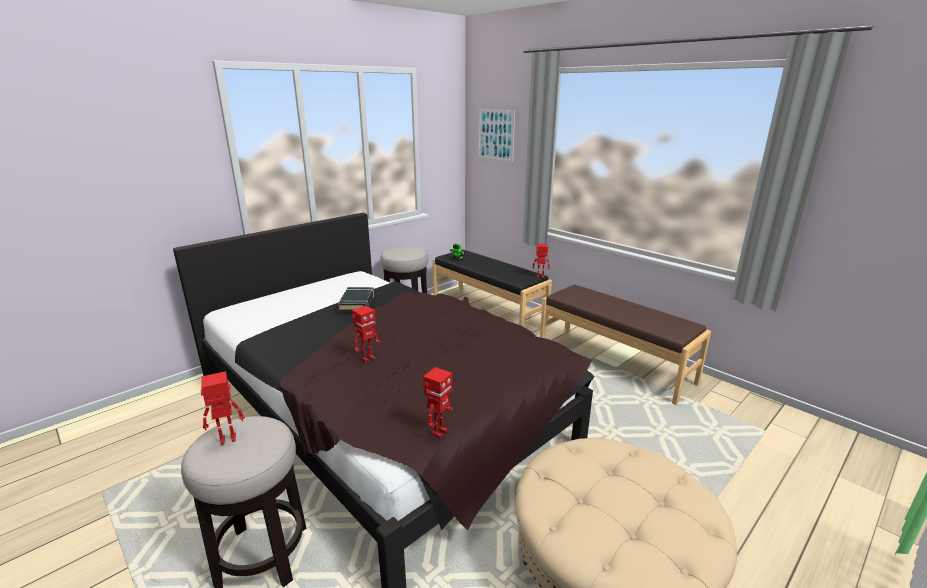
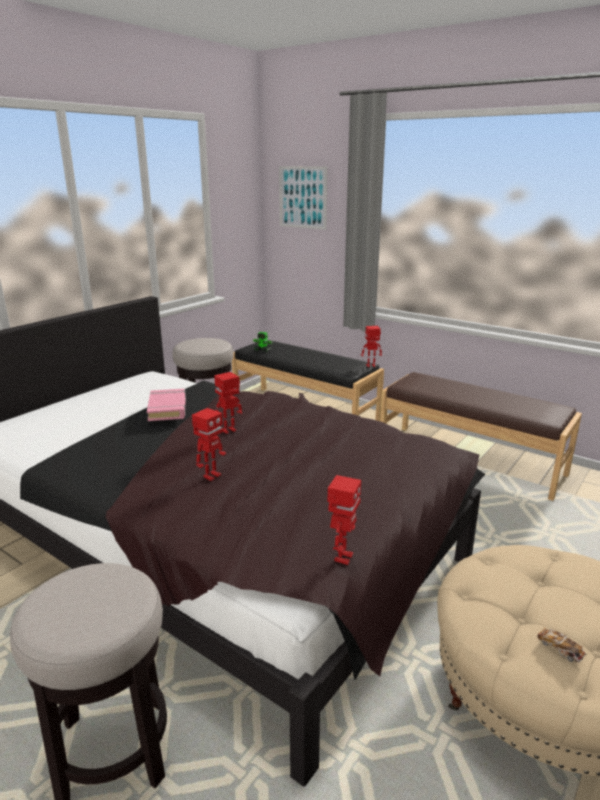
camera: 10 degrees left, 0 degrees up
toy robot [201,371,245,445] -> toy robot moved to [214,372,242,434]
black book [338,287,374,311] -> pink book [147,389,186,421]
none -> toy car [537,628,587,663]

